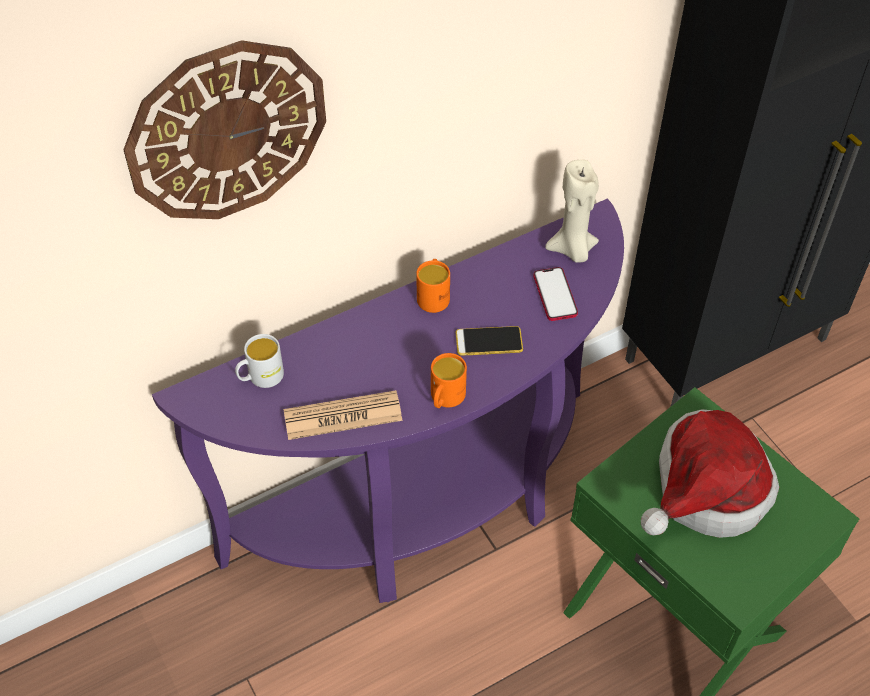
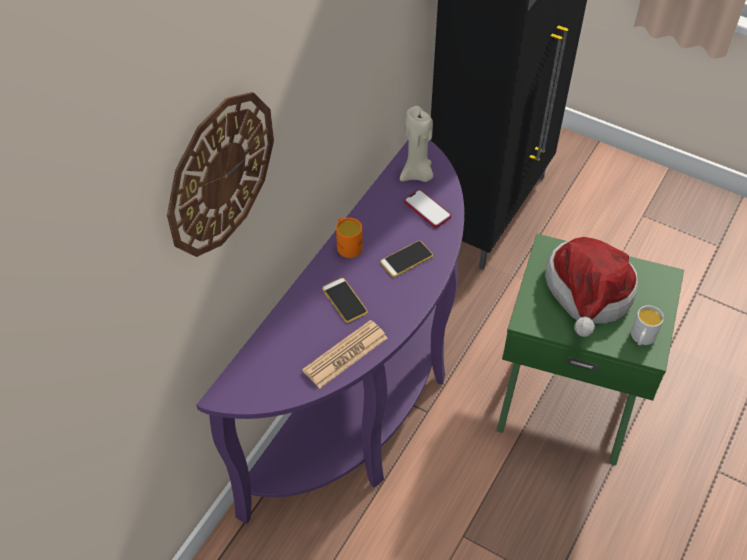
camera: 30 degrees left, 0 degrees up
white mug [235,334,284,388] -> white mug moved to [631,305,664,345]
orange mug [431,353,467,408] -> none
none -> phone [322,278,368,323]

